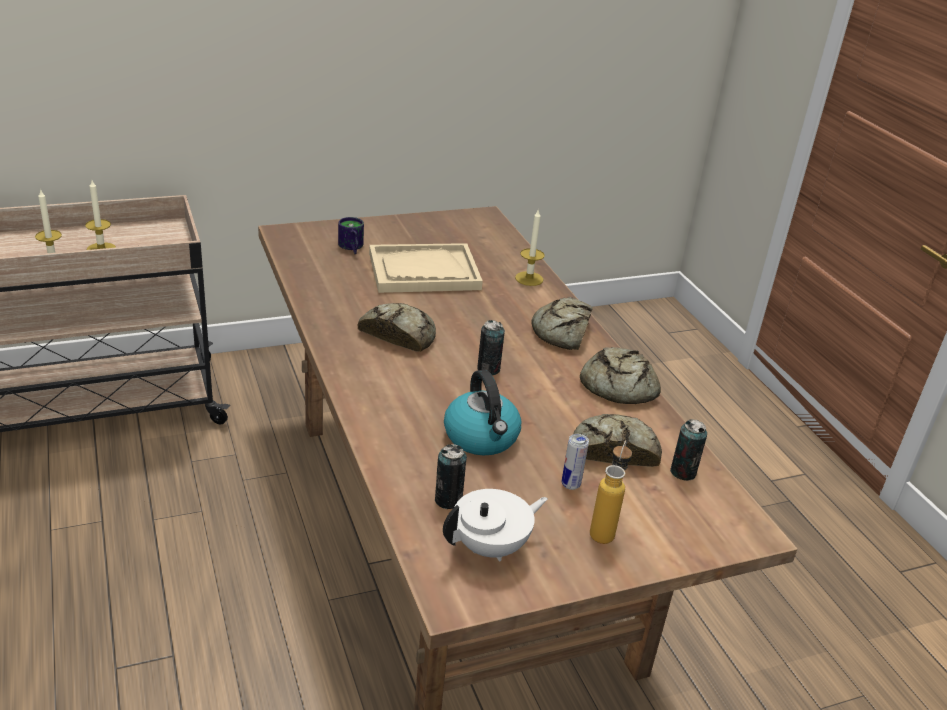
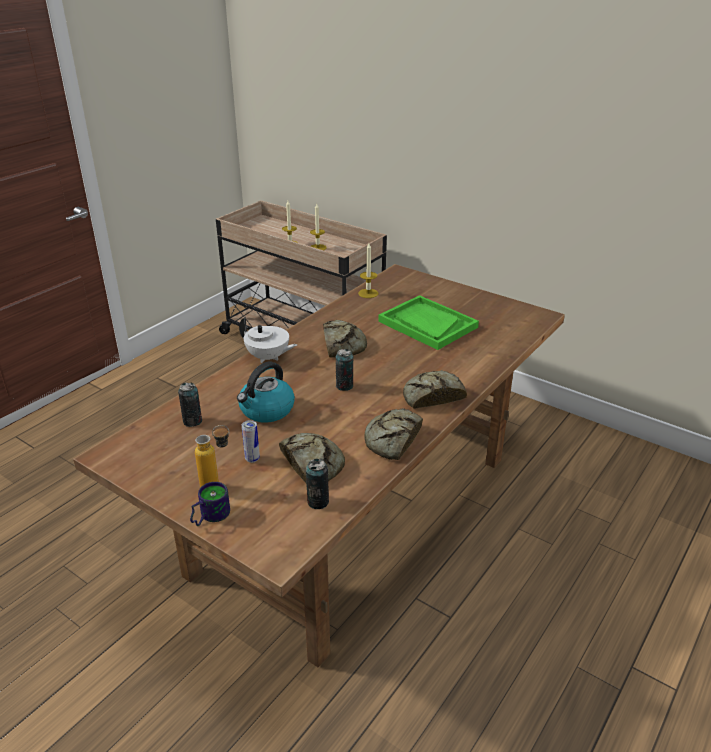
camera: 60 degrees right, 0 degrees up
mug [338,217,364,254] -> mug moved to [190,482,230,526]
beige tray [369,243,483,293] -> green tray [378,295,479,350]
white teapot [443,489,548,562] -> white teapot moved to [239,317,297,363]
candle [515,209,545,286] -> candle moved to [358,243,379,298]

